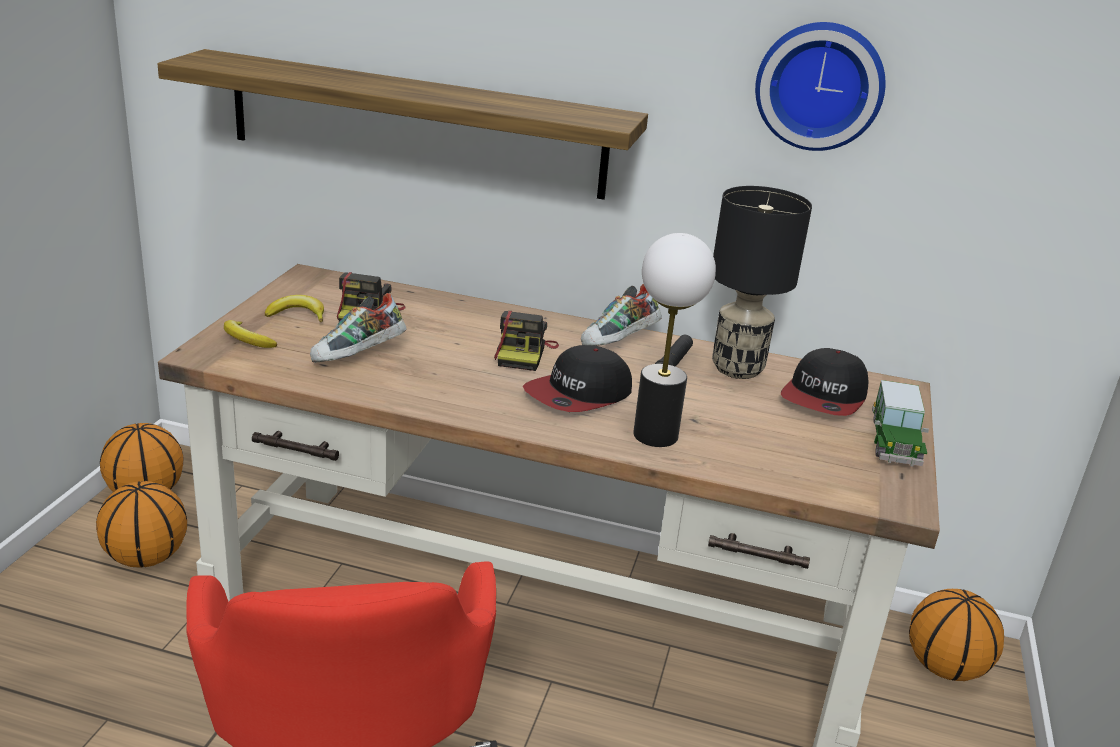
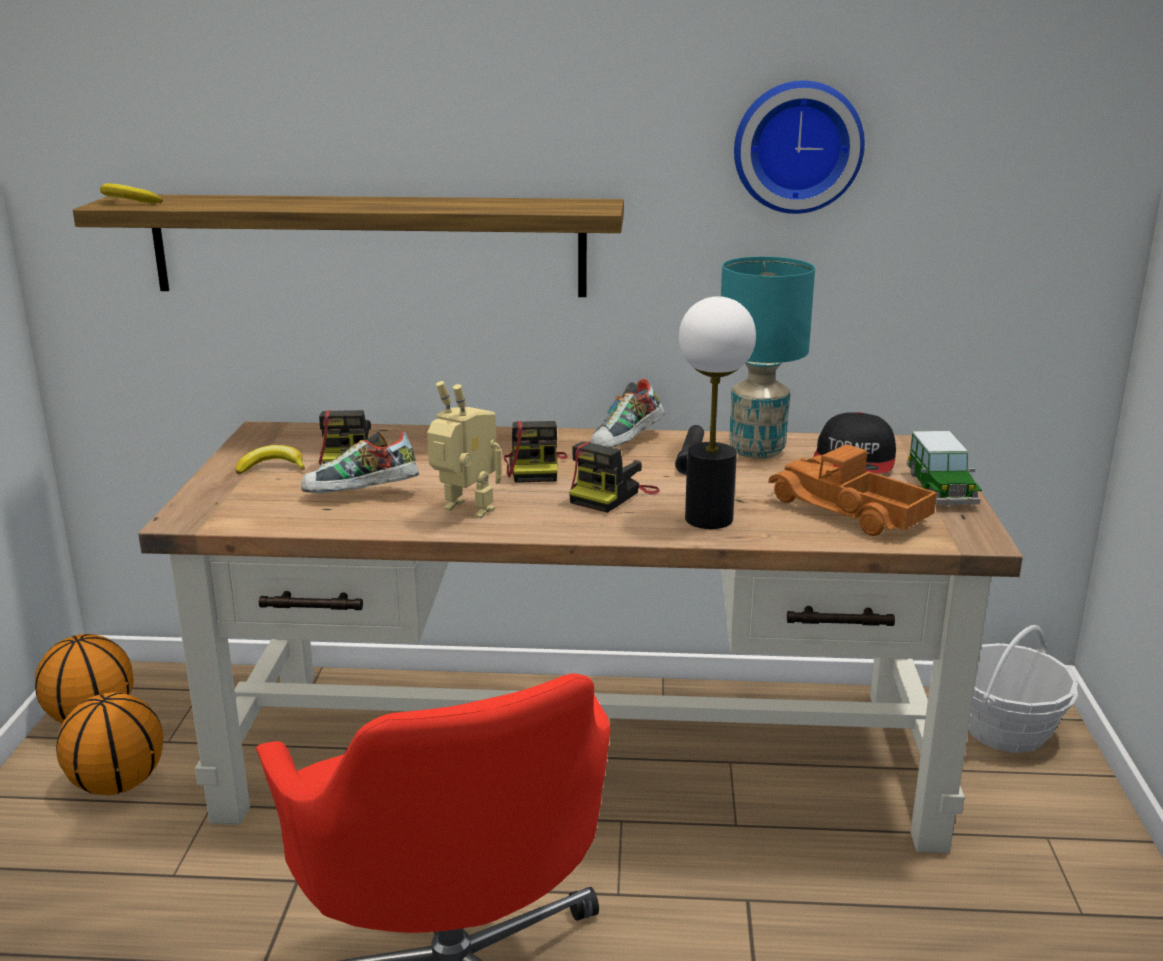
camera: 10 degrees left, 5 degrees down
banana [224,320,277,348] -> banana moved to [100,183,163,203]
shoe [310,293,407,363] -> shoe turned 45 degrees clockwise [301,431,419,493]
cap [523,345,632,412] -> camera [569,442,660,513]
black table lamp [712,186,812,379] -> turquoise table lamp [721,256,815,459]
basketball [909,589,1004,681] -> basket [968,625,1078,753]
none -> toy robot [427,381,502,518]
none -> toy truck [769,444,937,536]

